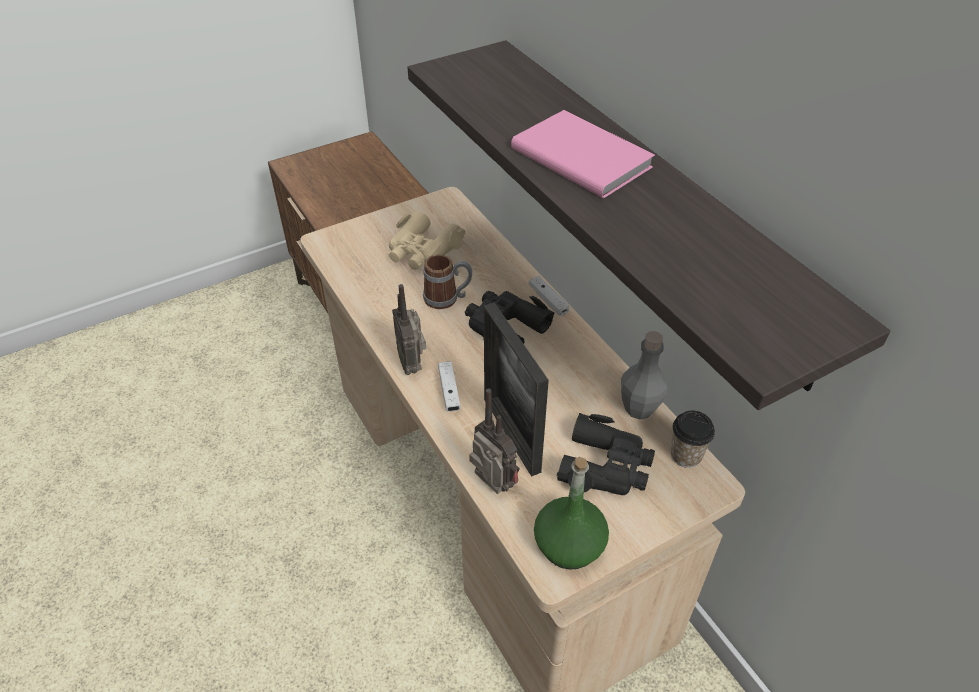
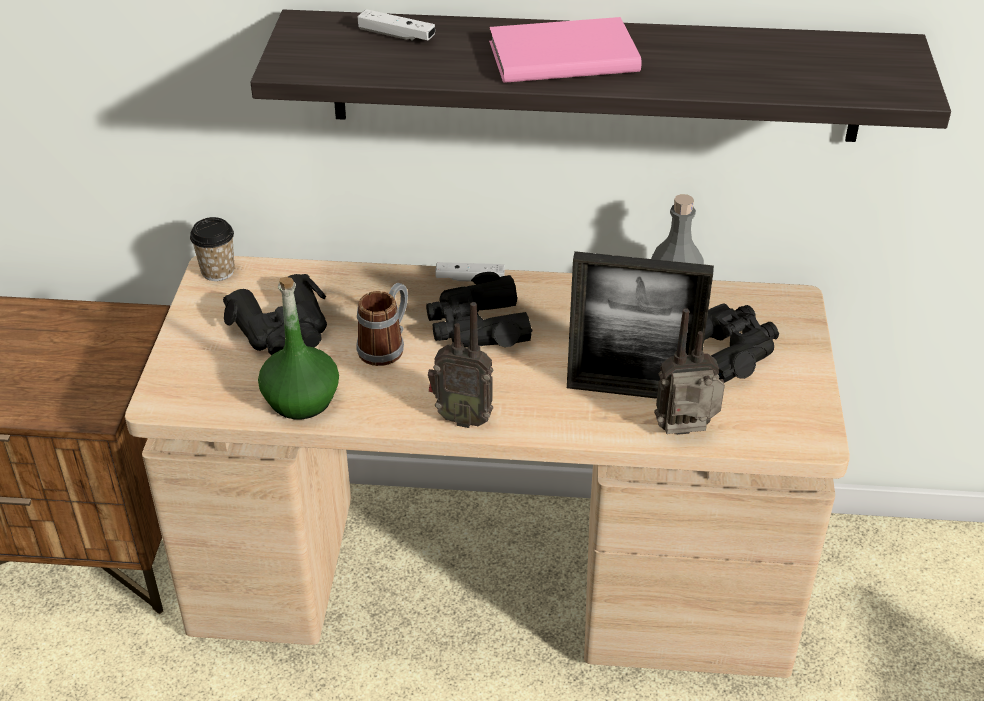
camera: 55 degrees left, 5 degrees down
beige binoculars [388,211,466,270] -> black binoculars [223,274,327,355]
white game controller [438,361,461,412] -> white game controller moved to [357,9,435,41]
green bottle [534,457,609,569] -> green bottle moved to [258,277,339,419]
cup [671,411,715,468] -> cup moved to [190,217,235,281]

